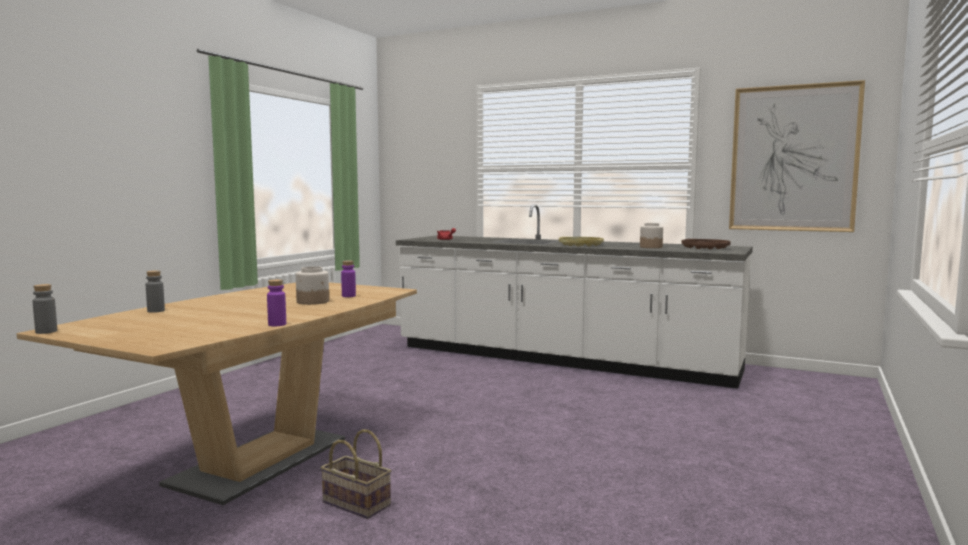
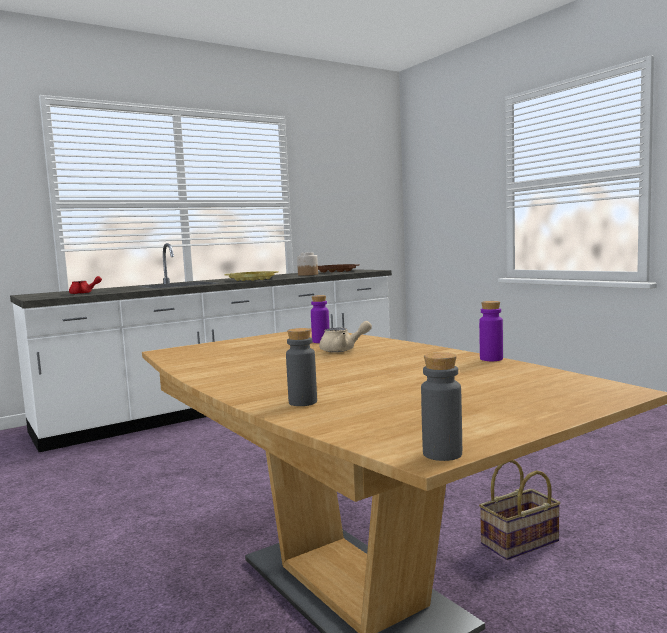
camera: 60 degrees left, 0 degrees up
jar [296,266,329,305] -> beige teapot [319,321,372,352]
picture [729,80,865,232] -> none

